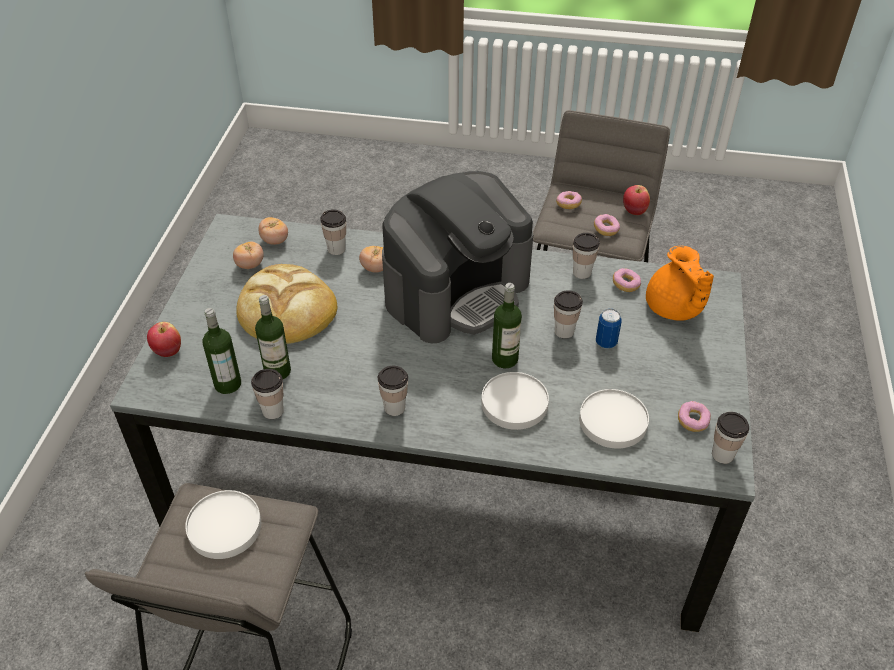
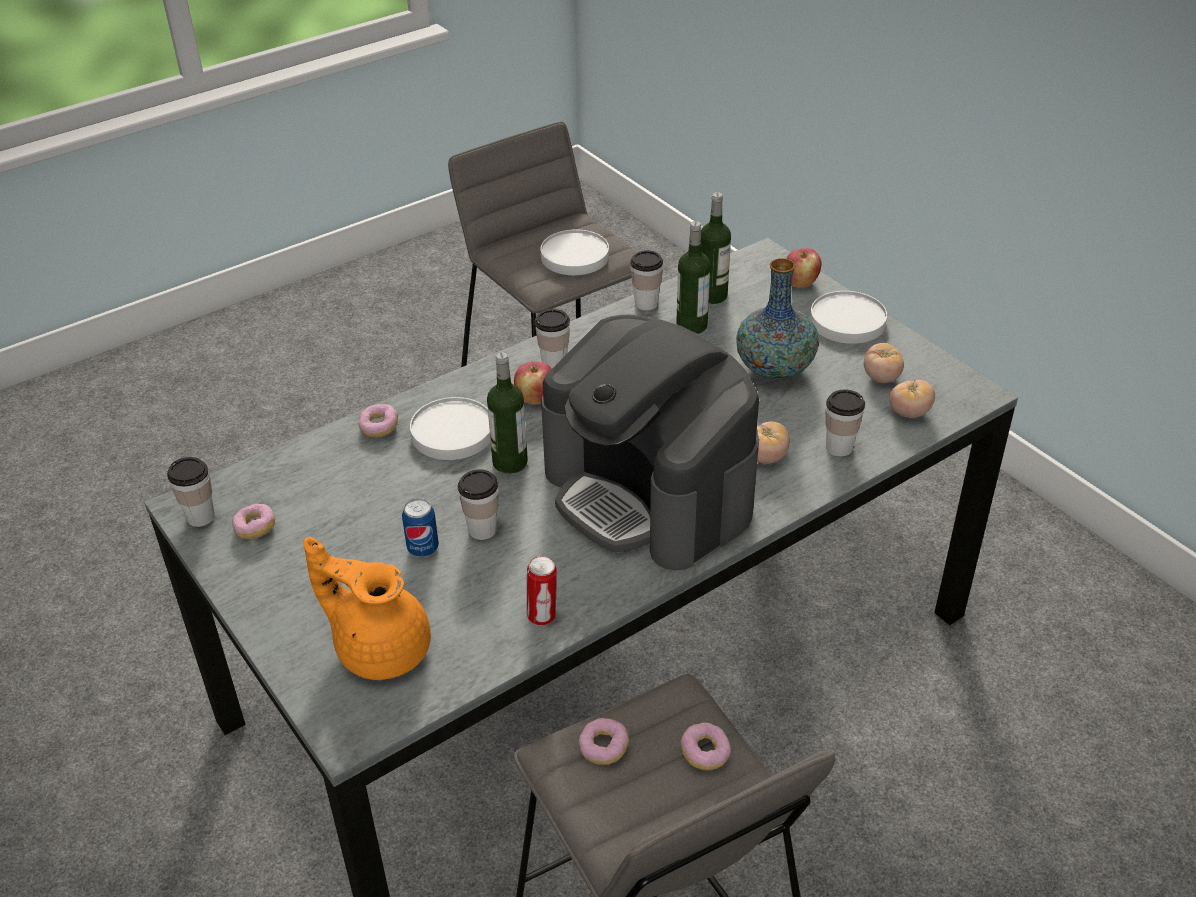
camera: 135 degrees right, 5 degrees down
bread [236,264,338,344] -> vase [736,258,819,379]
coffee machine [382,171,533,343] -> coffee machine turned 45 degrees counterclockwise [541,314,759,571]
cup [573,233,600,279] -> can [527,556,557,626]
white plate [579,389,649,449] -> white plate moved to [810,291,887,344]
donut [613,268,641,292] -> donut moved to [359,404,398,438]
apple [623,185,650,215] -> apple moved to [514,361,552,404]

